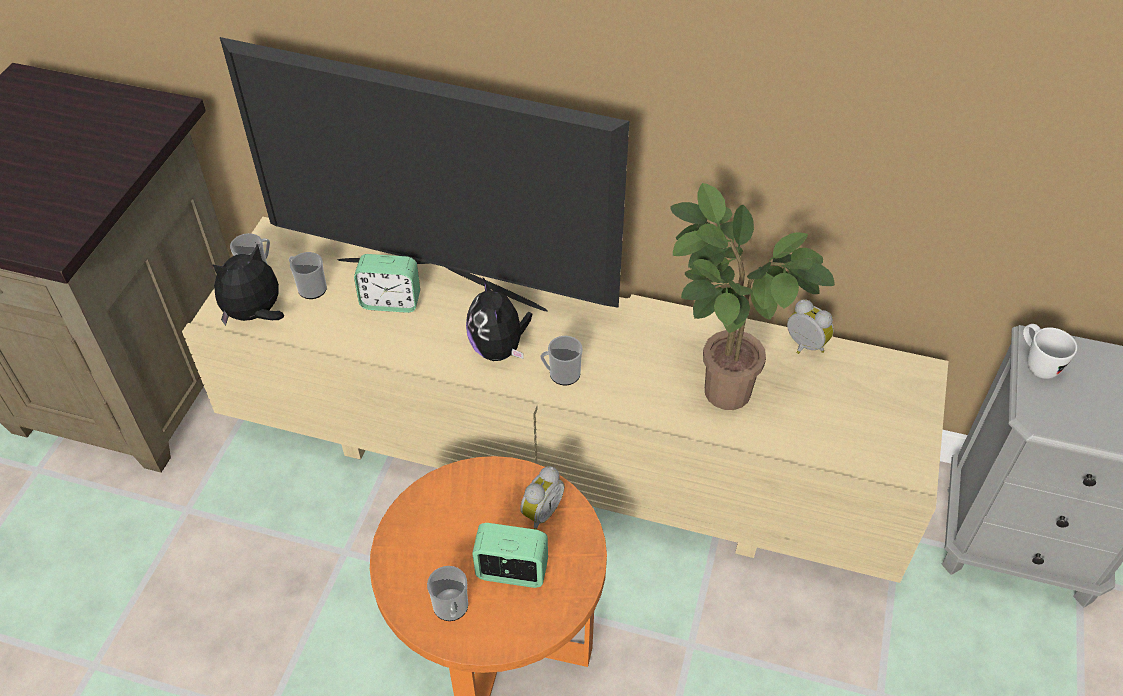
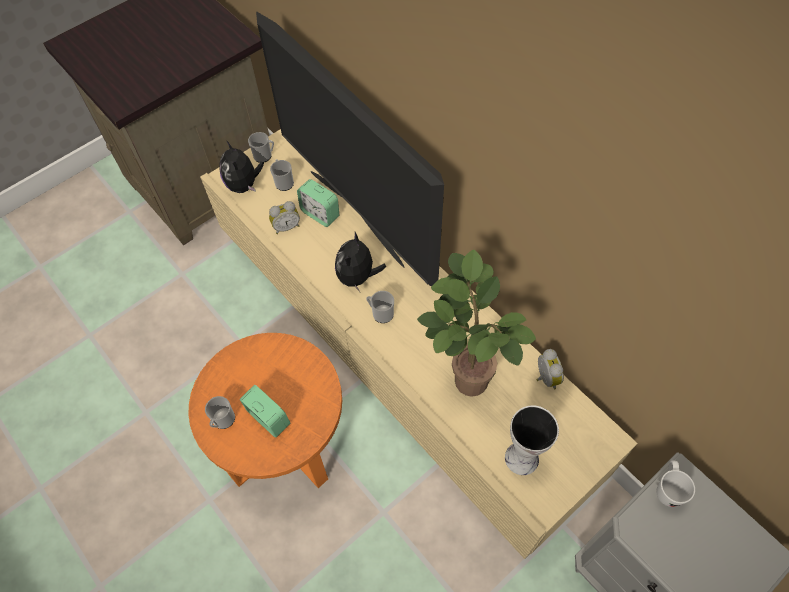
camera: 35 degrees right, 10 degrees up
plush toy [212,244,284,326] -> plush toy turned 105 degrees counterclockwise [219,140,264,193]
alarm clock [520,466,564,530] -> alarm clock moved to [269,201,300,234]
none -> vase [505,405,559,475]

